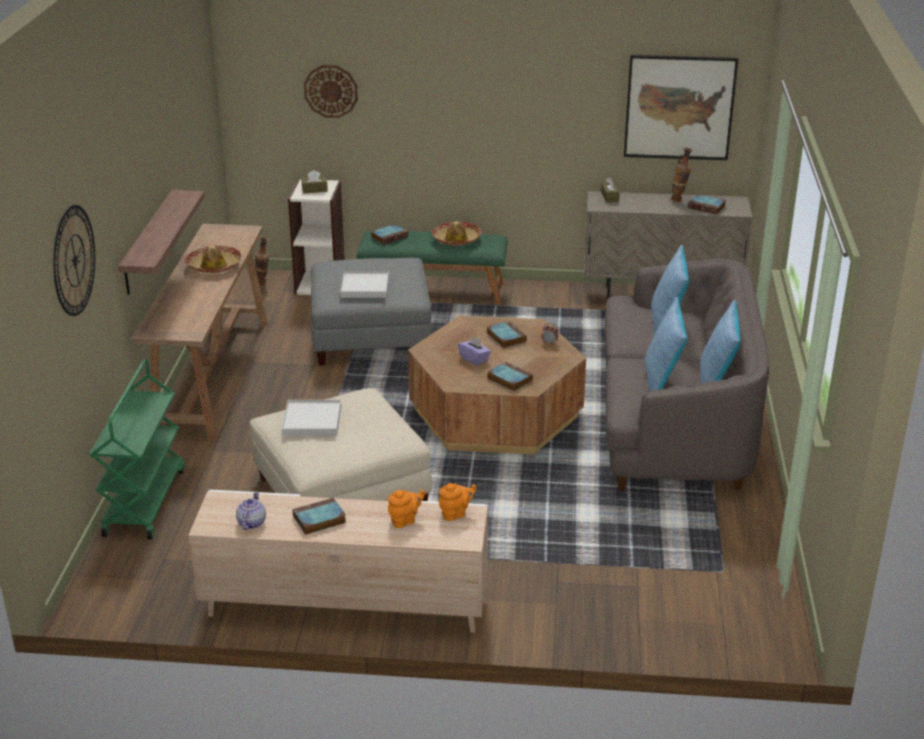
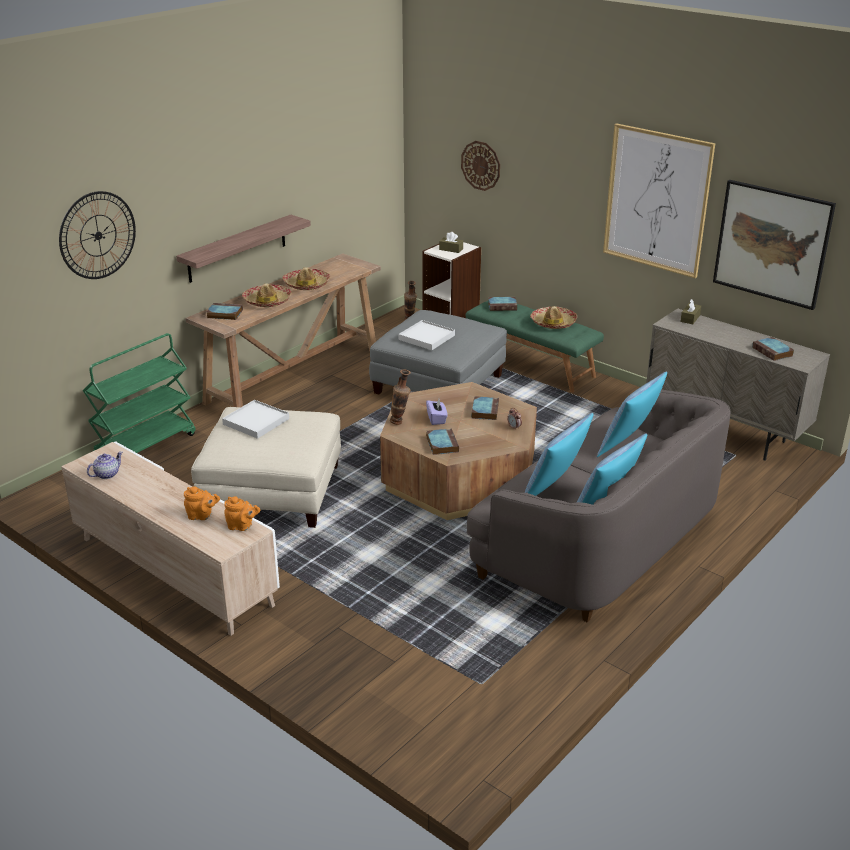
camera: 35 degrees right, 0 degrees up
book [292,498,346,535] -> book moved to [207,303,243,320]
vase [670,148,693,202] -> vase moved to [390,369,411,425]
none -> hat [242,283,291,307]
none -> picture [603,123,715,278]

